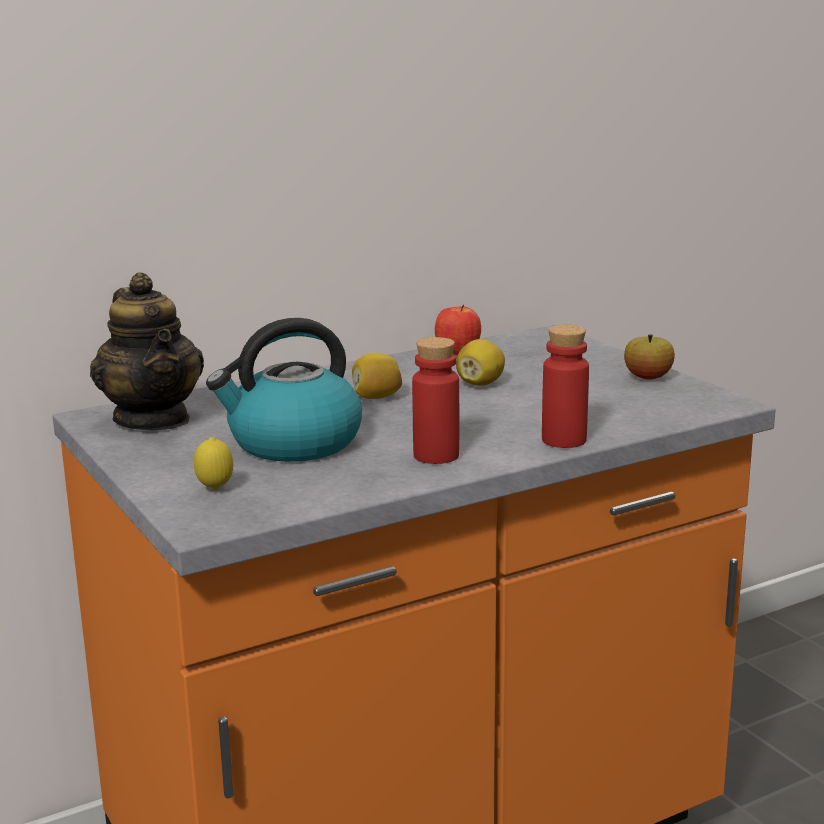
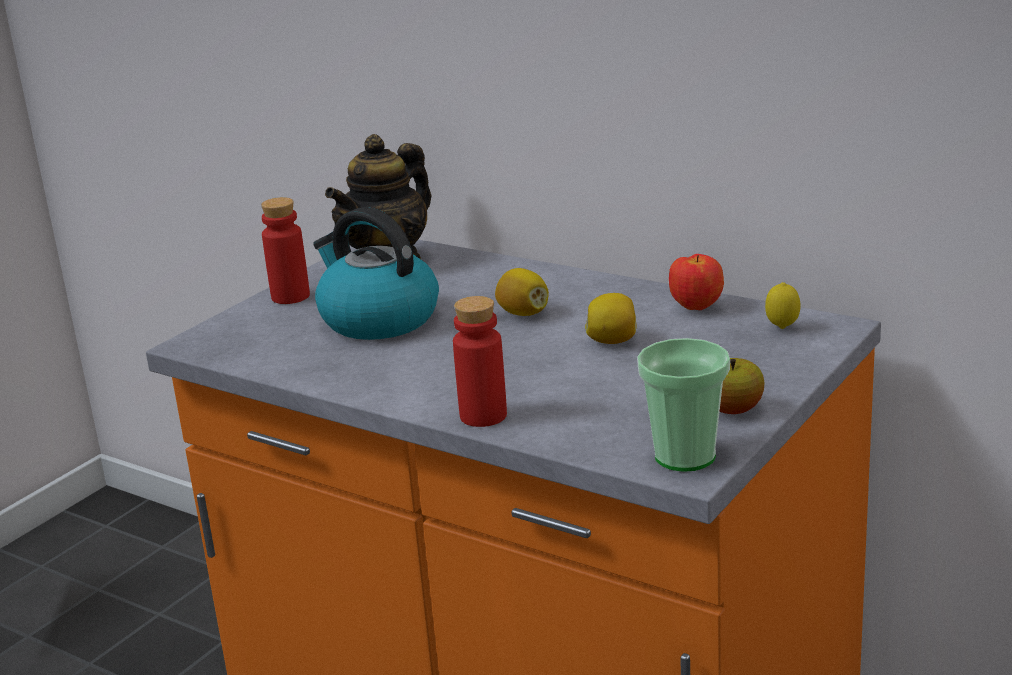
camera: 65 degrees right, 5 degrees up
lemon [194,437,233,490] -> lemon moved to [765,282,801,329]
red bottle [412,337,459,464] -> red bottle moved to [261,197,310,304]
none -> cup [637,338,730,471]

